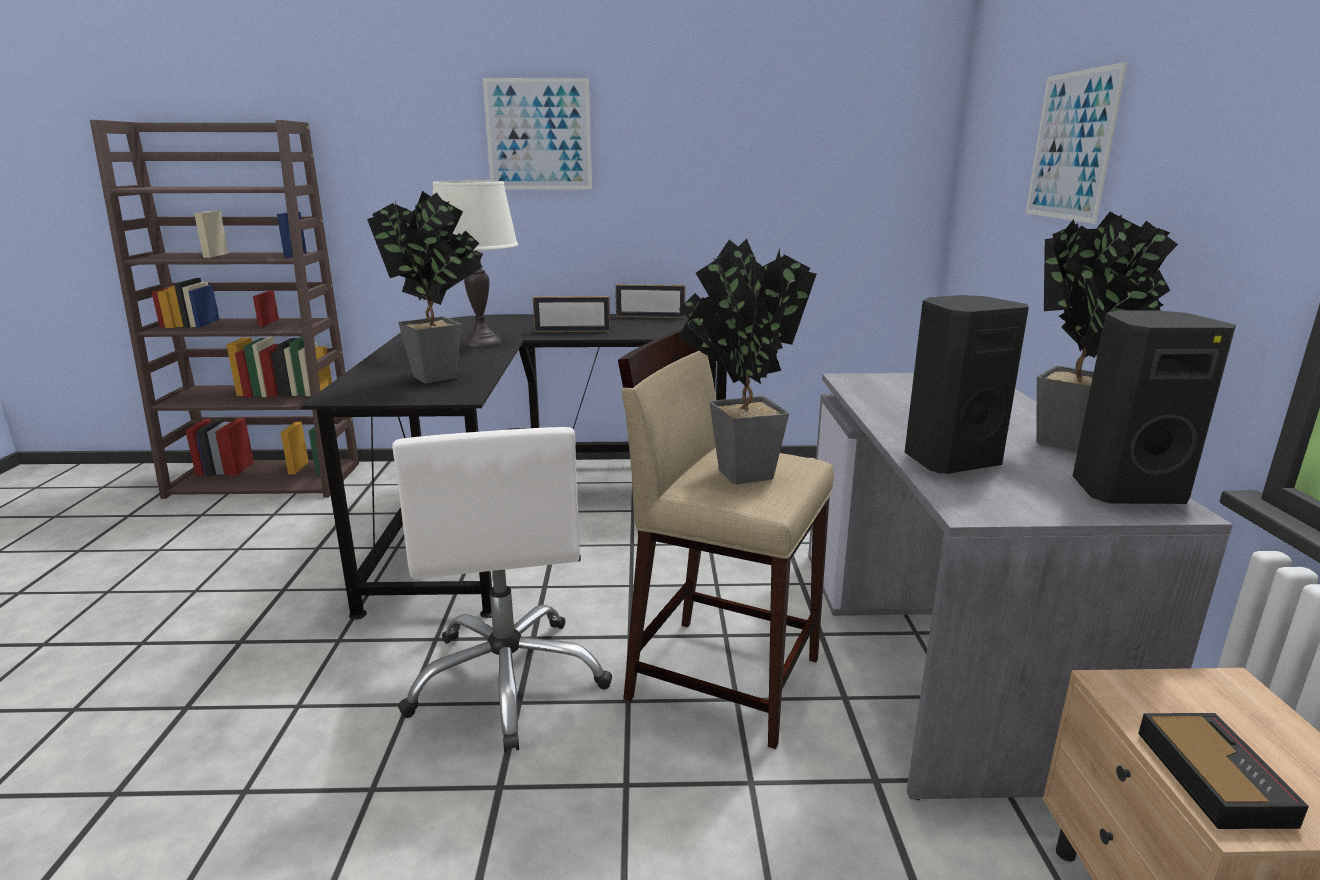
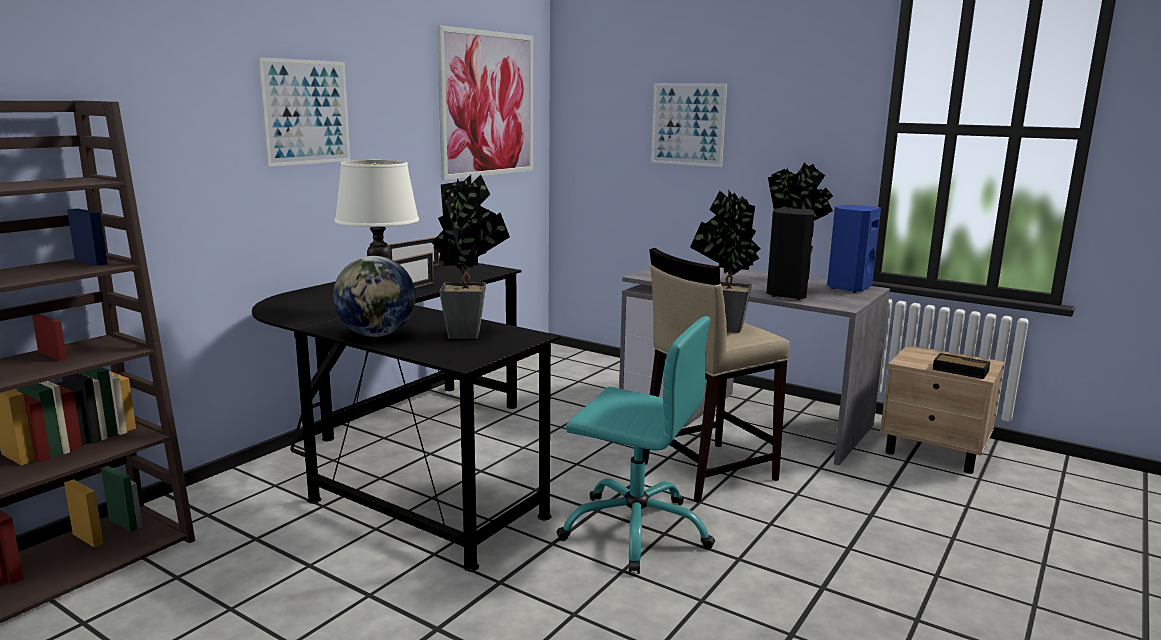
camera: 55 degrees left, 5 degrees down
white office chair [392,427,612,752] -> turquoise office chair [557,316,715,574]
black speaker [1073,310,1236,504] -> blue speaker [827,205,881,293]
none -> globe [333,256,416,337]
none -> picture [437,25,533,180]

